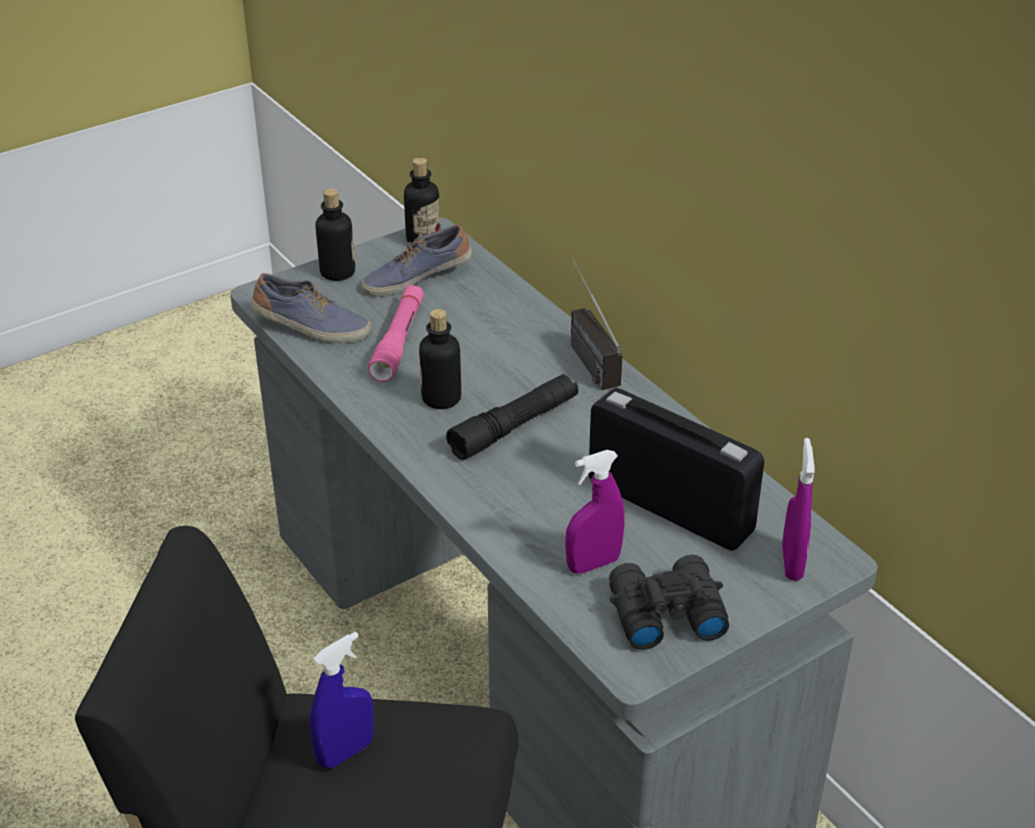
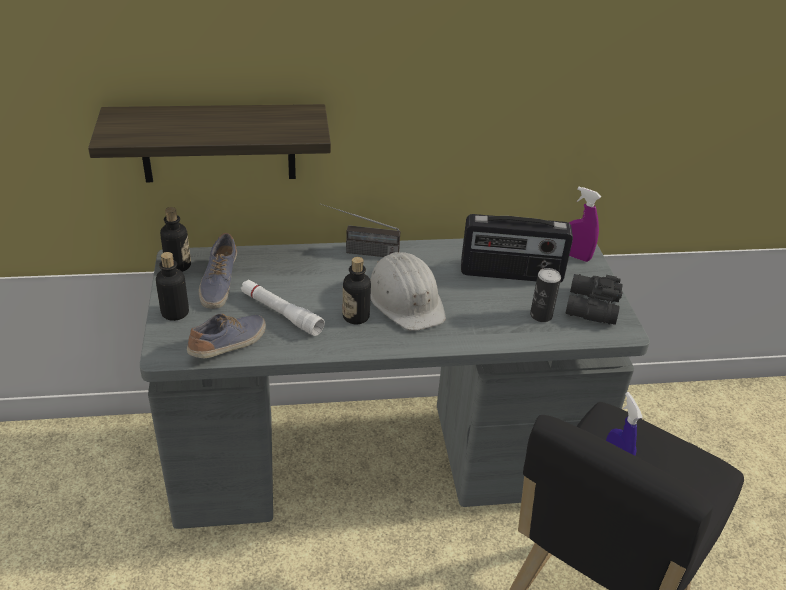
camera: 65 degrees left, 0 degrees up
pink flashlight [368,285,424,382] -> white flashlight [241,280,325,336]
black flashlight [446,374,579,460] -> white hard hat [370,252,446,331]
purple spray bottle [565,450,624,574] -> can [530,268,561,322]
radio [589,388,764,551] -> radio turned 150 degrees counterclockwise [461,214,573,283]
none -> shelf [88,104,331,182]

